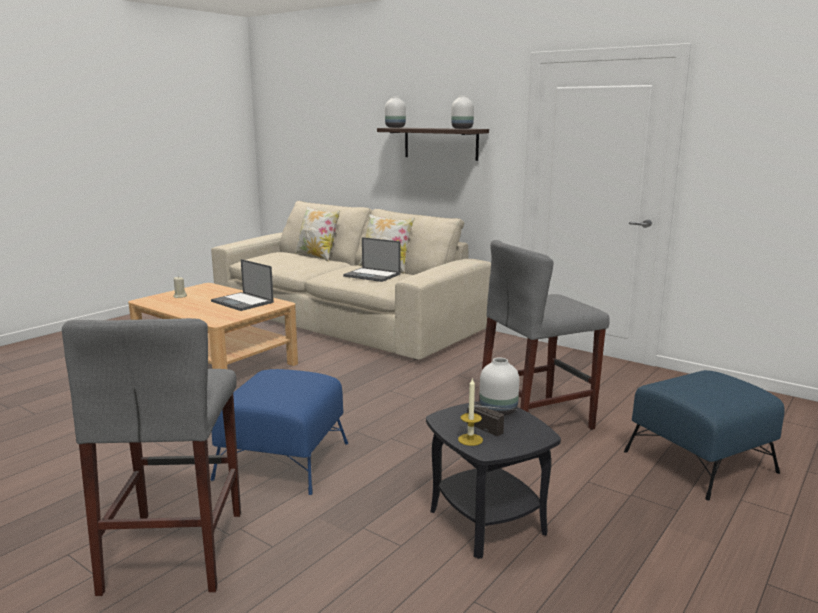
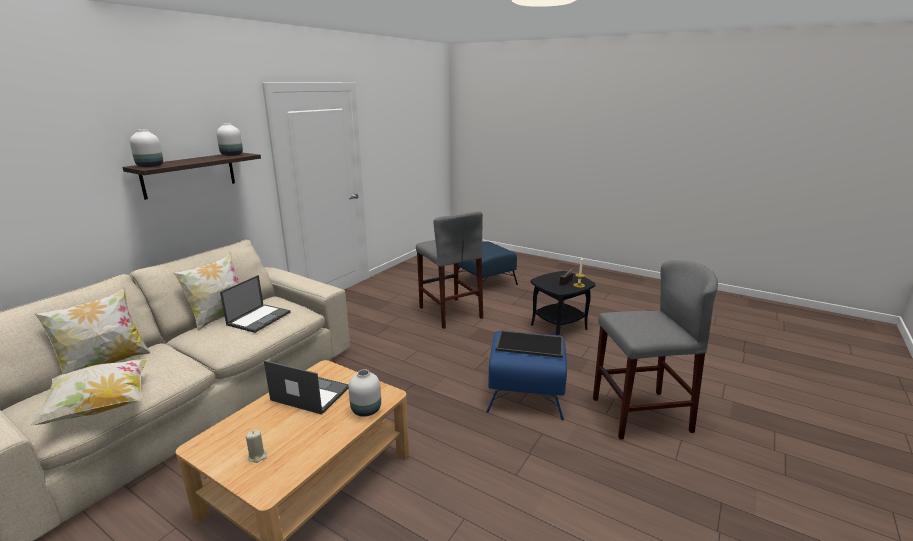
camera: 95 degrees left, 5 degrees up
laptop [211,259,274,311] -> laptop turned 105 degrees counterclockwise [264,360,349,415]
white vase [480,357,519,416] -> white vase moved to [348,369,381,416]
none -> pillow [29,358,149,426]
none -> tray [495,330,563,358]

